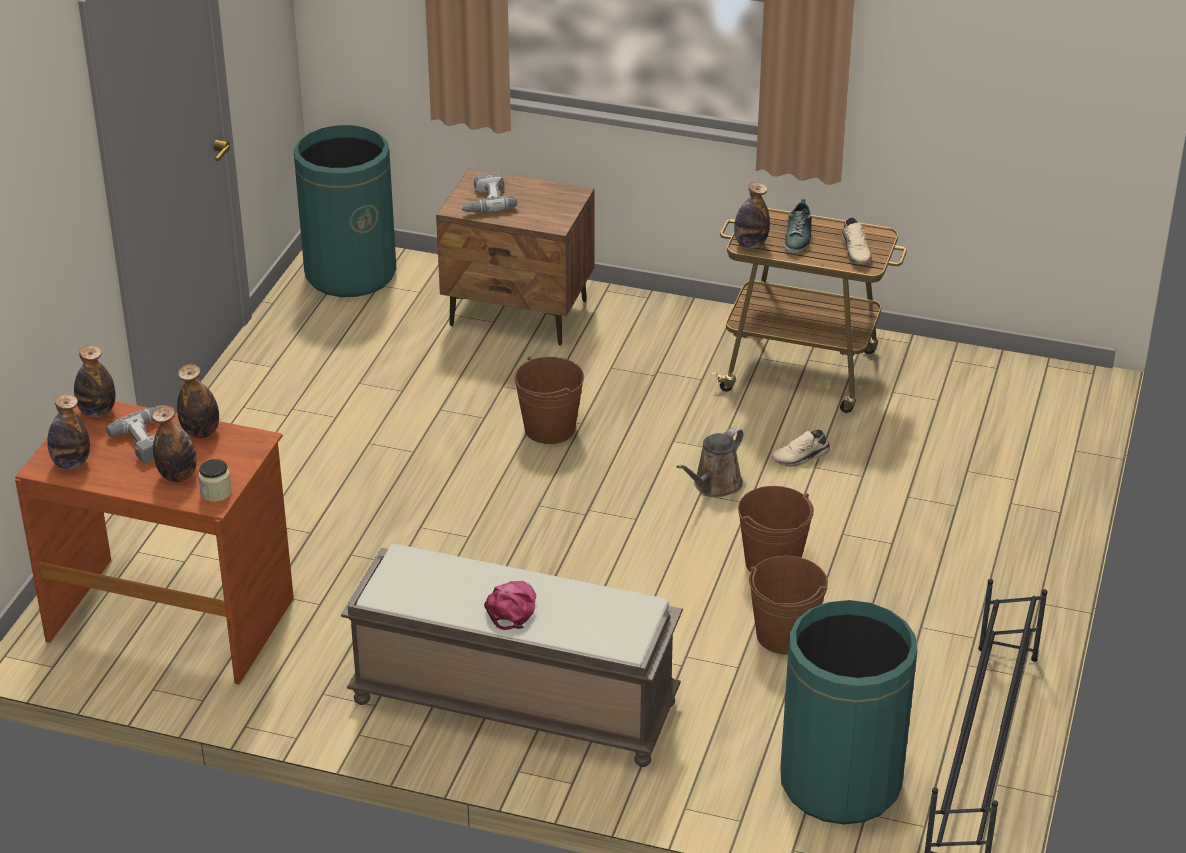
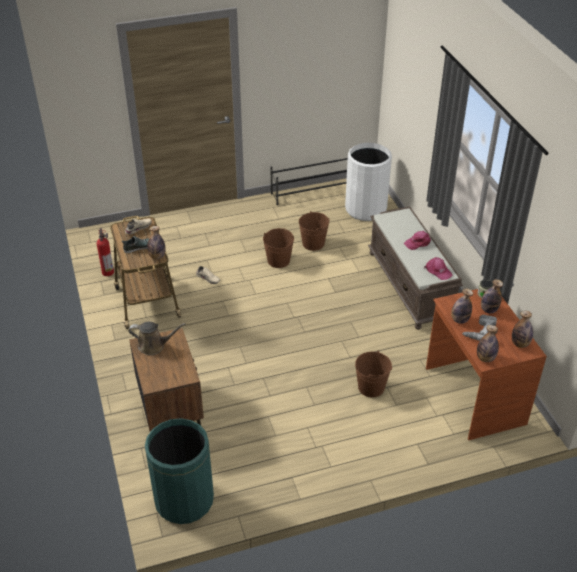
camera: 125 degrees left, 5 degrees up
power drill [460,172,517,212] -> none
brown bucket [514,356,584,444] -> brown bucket moved to [355,351,392,397]
brown watering can [677,427,744,497] -> brown watering can moved to [128,322,186,355]
green trash can [780,600,918,824] -> white trash can [345,143,392,221]
none -> fire extinguisher [97,228,114,276]
none -> pink cap [424,257,453,280]

